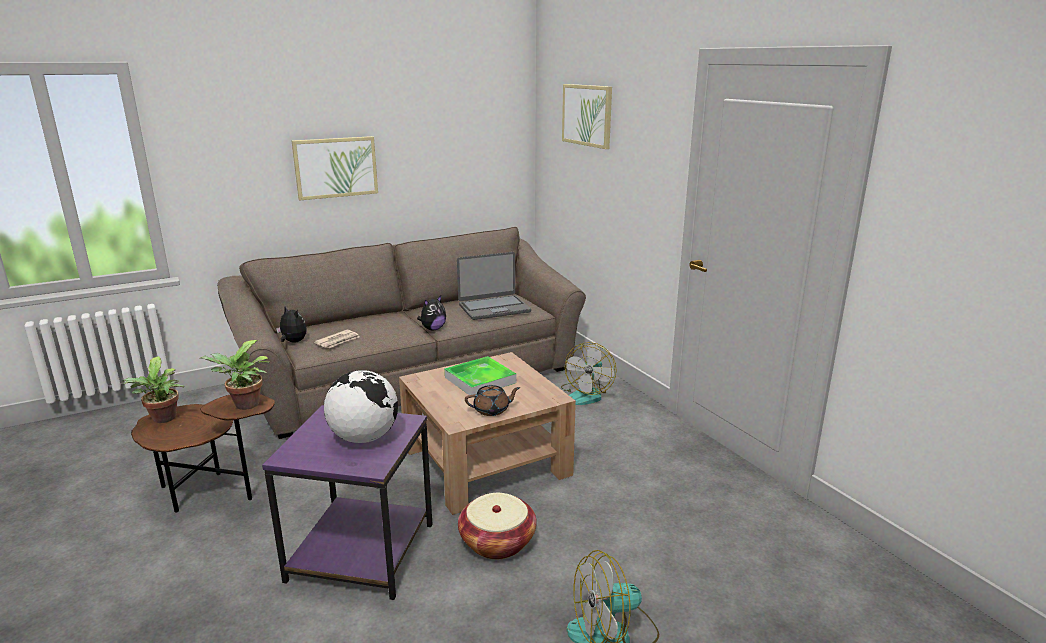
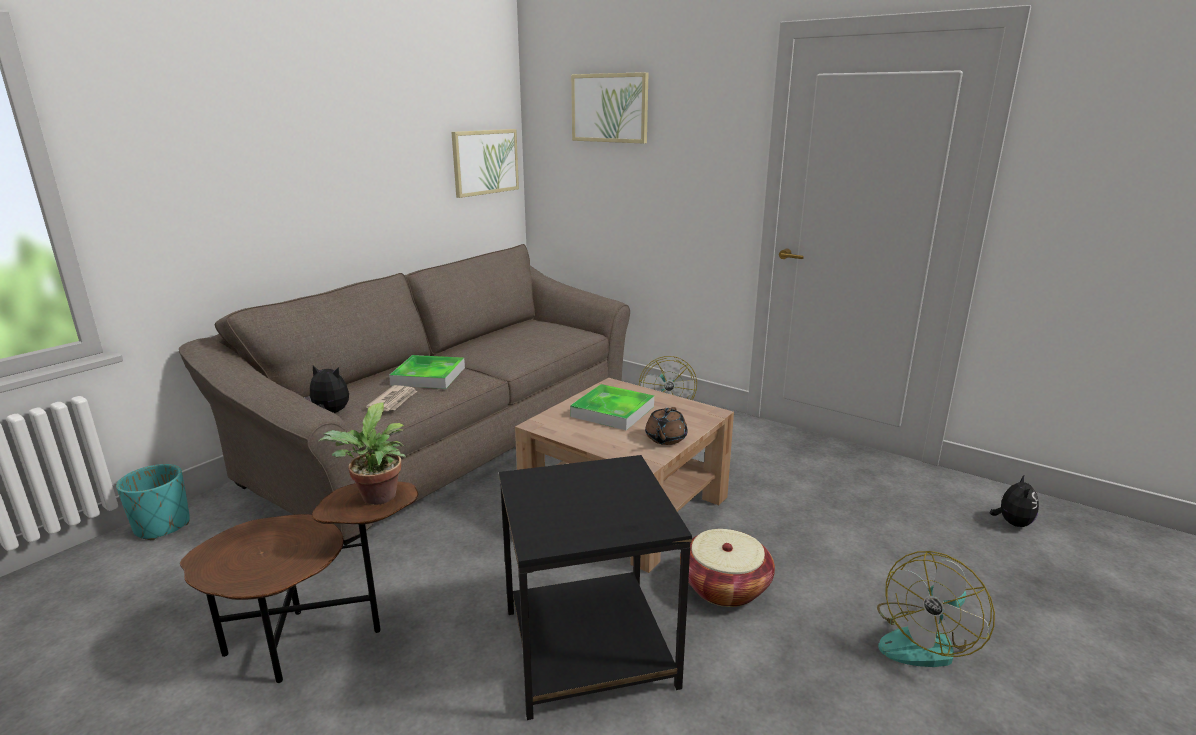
camera: 25 degrees left, 0 degrees up
potted plant [123,356,185,423] -> none
purple side table [262,405,433,600] -> black side table [499,455,692,720]
picture [292,136,378,201] -> picture moved to [451,129,519,198]
globe [324,370,398,443] -> none
plush toy [417,296,446,330] -> plush toy moved to [990,474,1039,527]
laptop [457,252,531,320] -> none
brown teapot [465,385,520,416] -> brown teapot turned 150 degrees clockwise [645,407,688,445]
none -> turquoise planter [116,464,190,540]
none -> tray [389,355,465,389]

